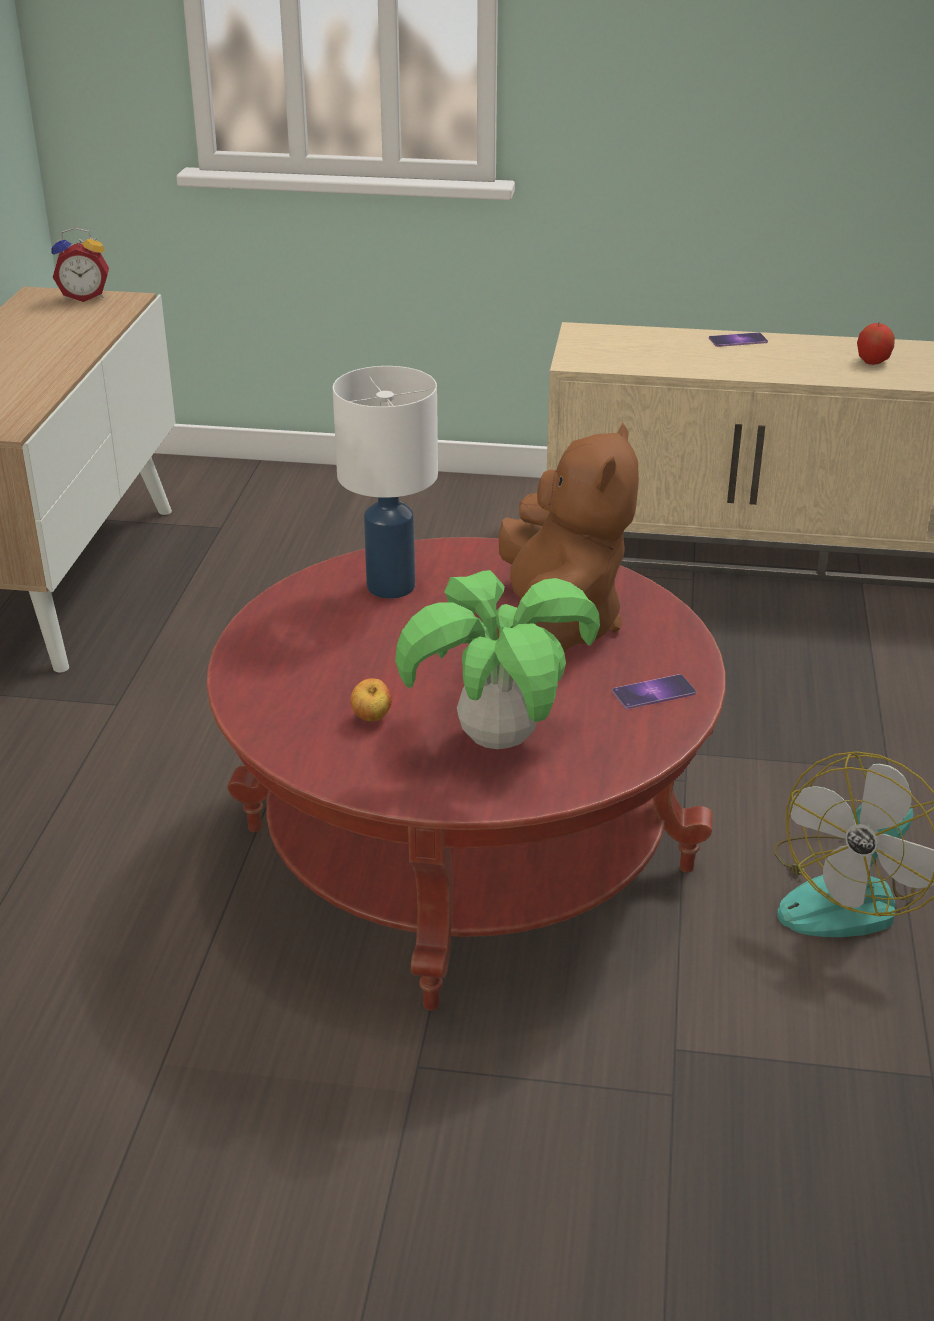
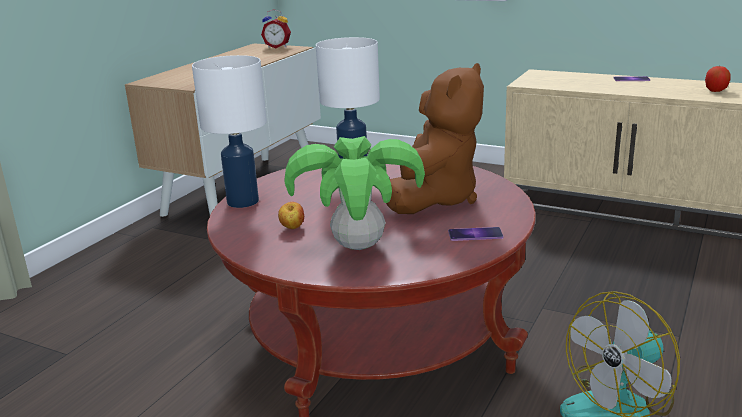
camera: 20 degrees right, 10 degrees down
none -> white table lamp [192,55,267,208]

